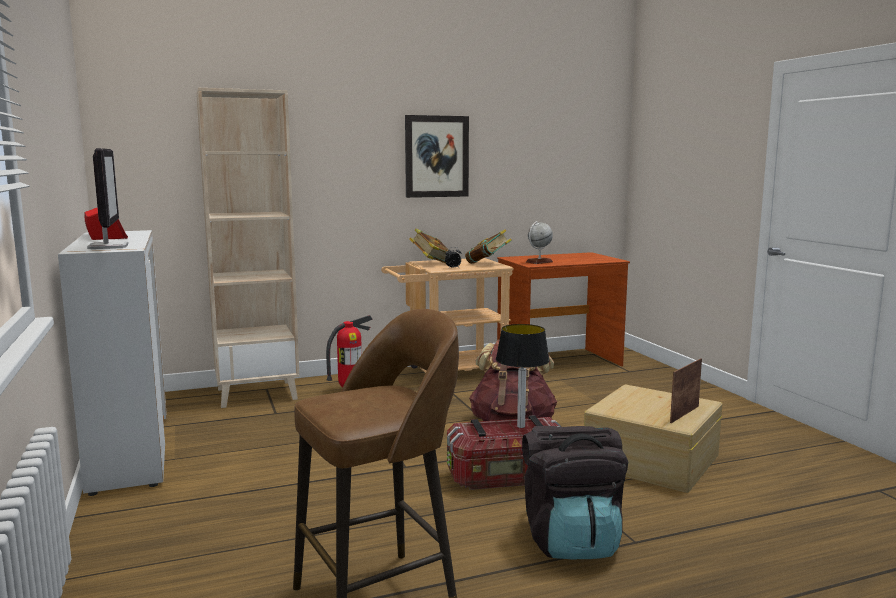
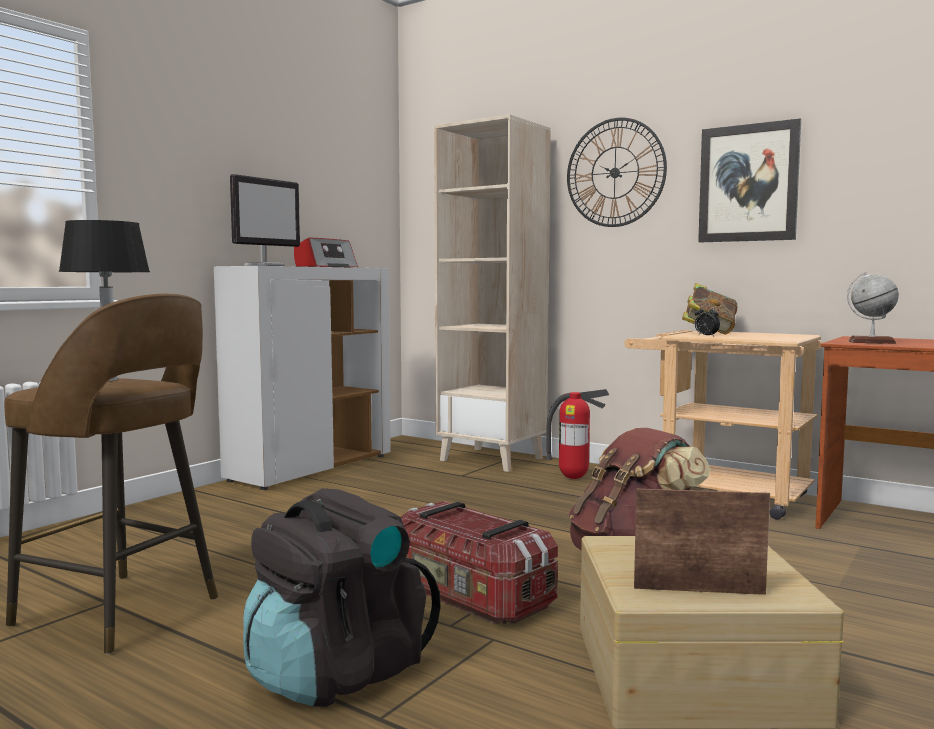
camera: 55 degrees right, 5 degrees down
book [465,229,512,264] -> none
table lamp [496,324,550,428] -> table lamp moved to [59,220,150,381]
none -> wall clock [567,118,667,227]

